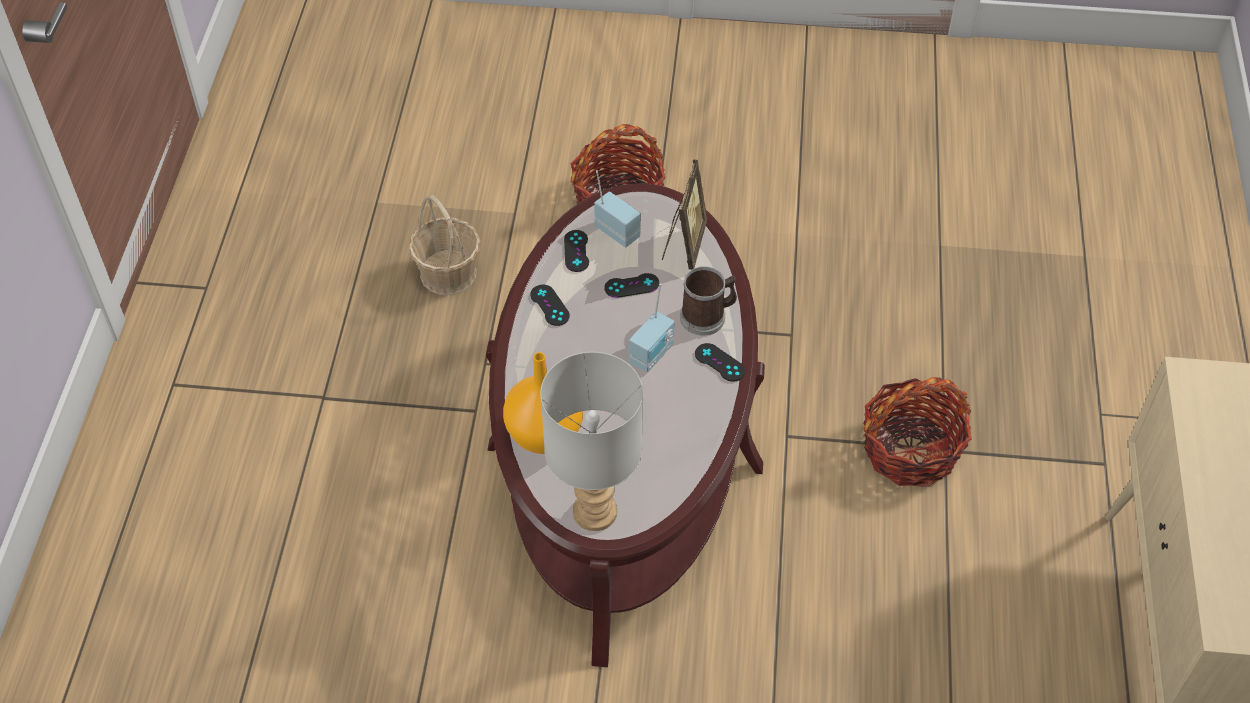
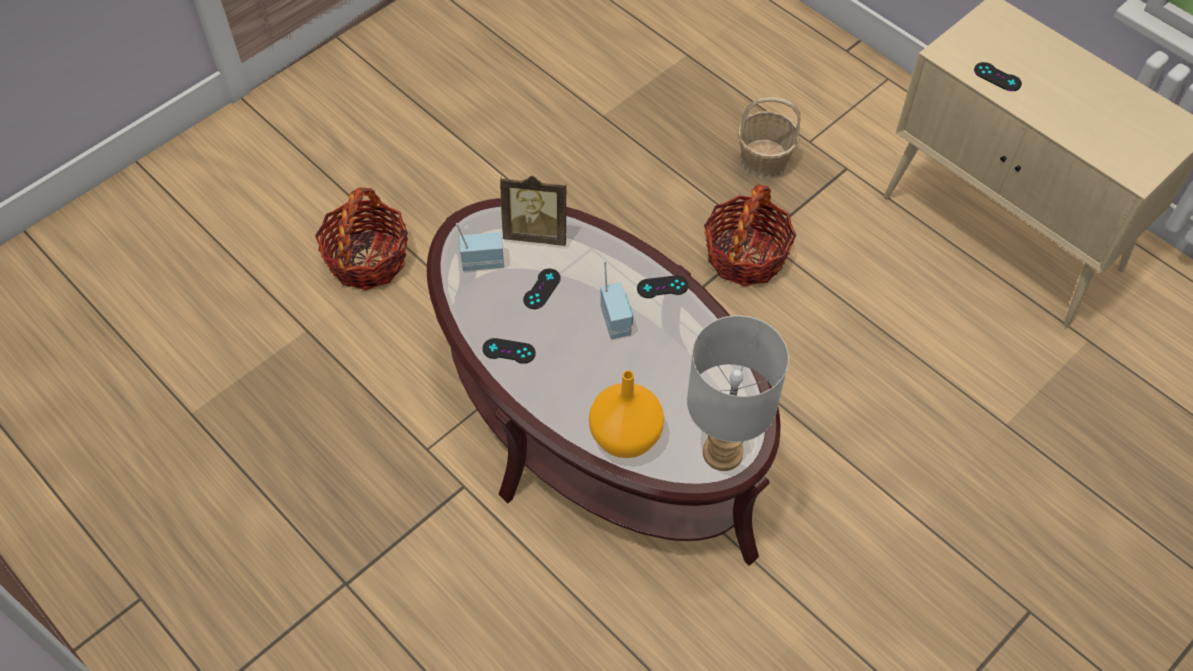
camera: 50 degrees left, 5 degrees up
basket [409,195,480,295] -> basket moved to [737,97,800,179]
black game controller [564,230,589,272] -> black game controller moved to [974,62,1022,91]
picture frame [662,160,707,270] -> picture frame turned 135 degrees clockwise [500,176,566,246]
mug [680,266,737,335] -> none

